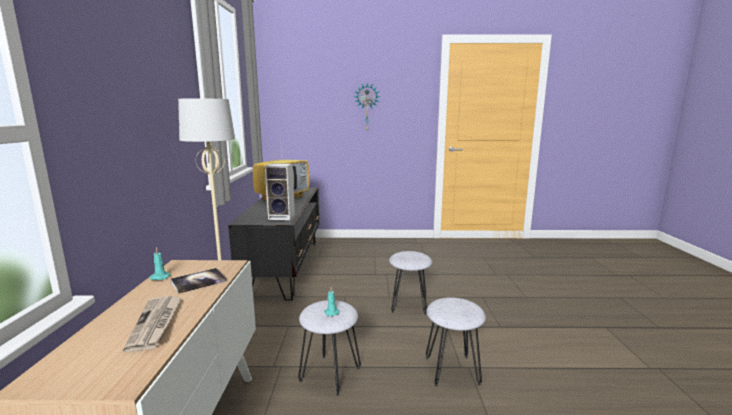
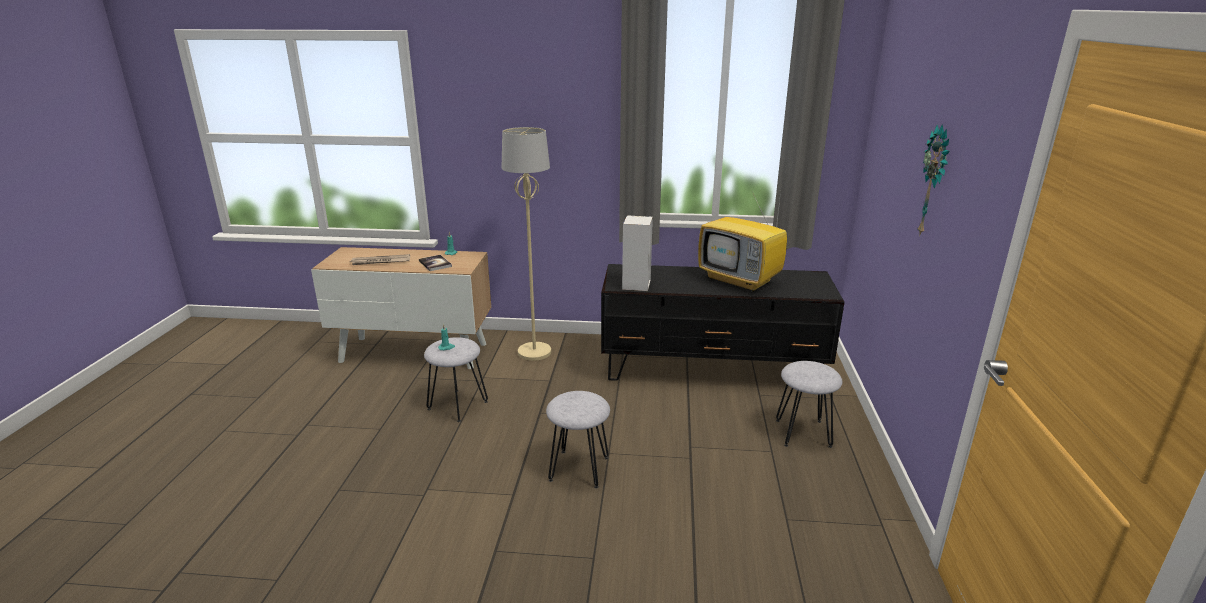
camera: 95 degrees right, 10 degrees up
grey stool [426,297,486,387] -> grey stool moved to [776,361,842,448]

